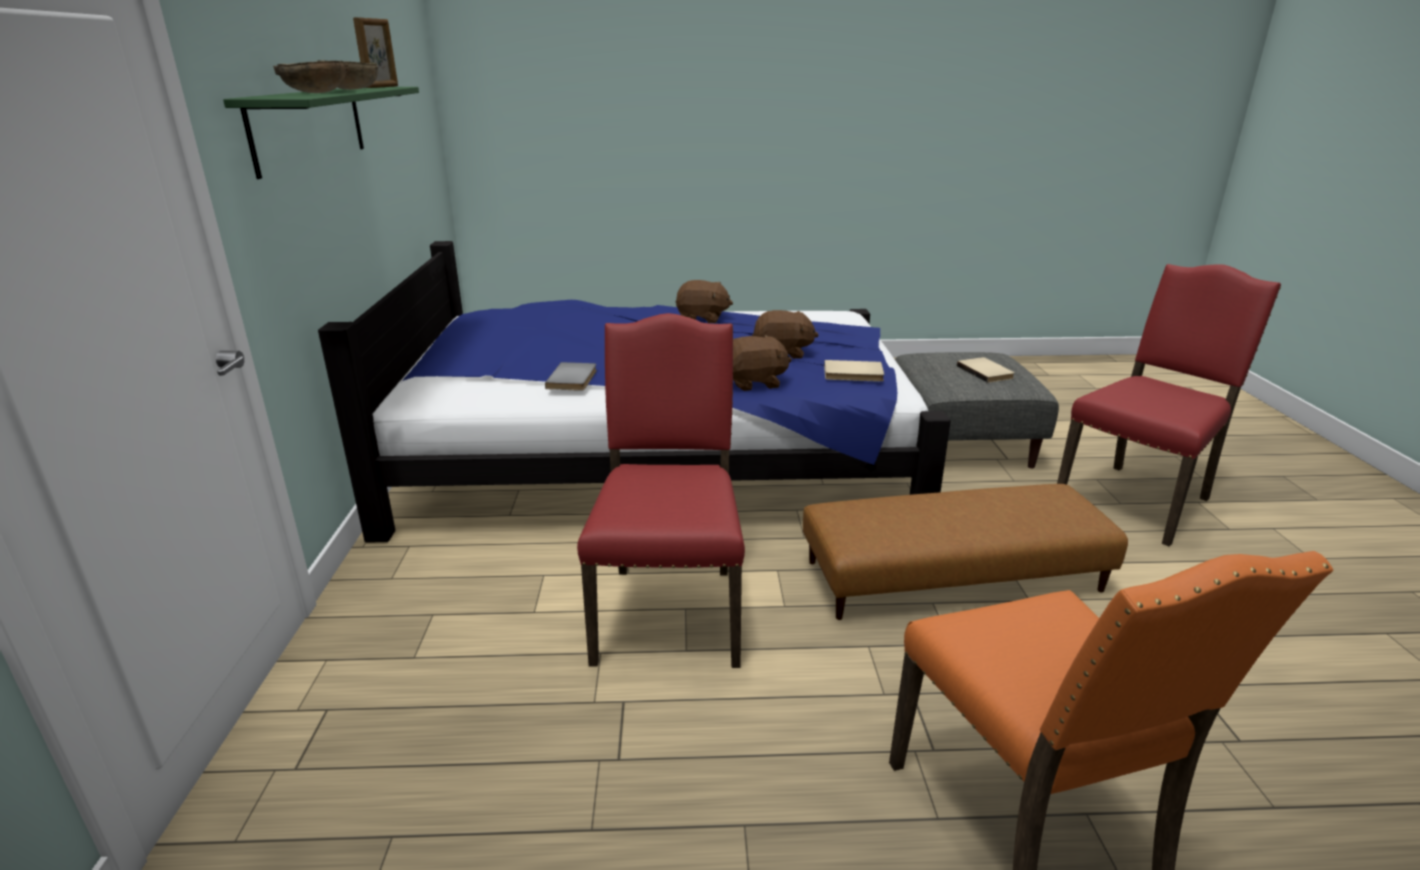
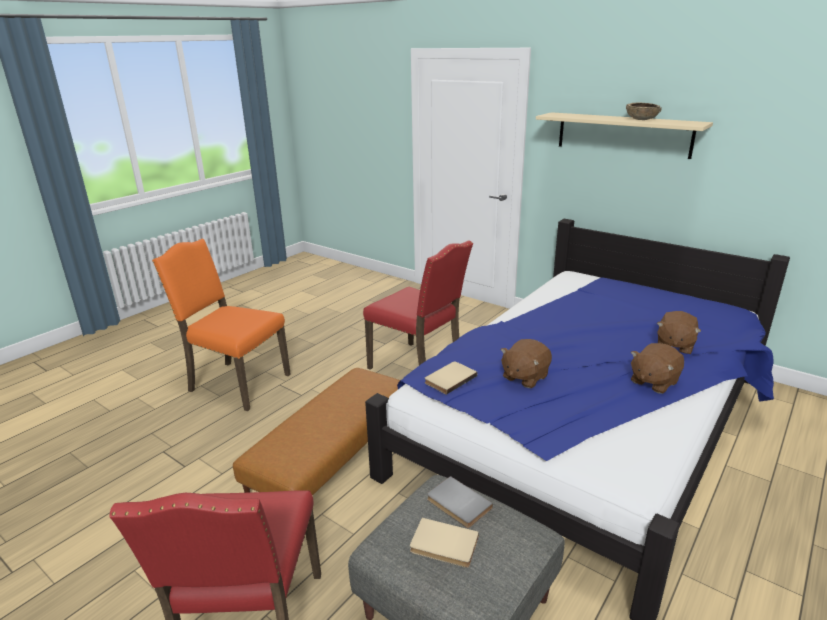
camera: 130 degrees right, 0 degrees up
green shelf [223,87,419,179] -> beige shelf [536,112,713,159]
brown bowl [273,61,350,93] -> none
picture frame [353,17,398,88] -> none
grey book [545,362,597,391] -> grey book moved to [427,476,493,528]
brown plush toy [733,335,792,391] -> brown plush toy moved to [657,311,701,354]

